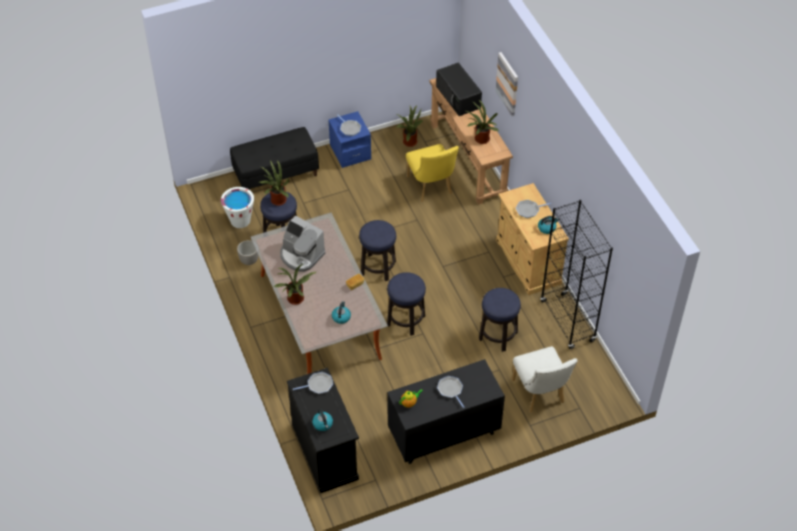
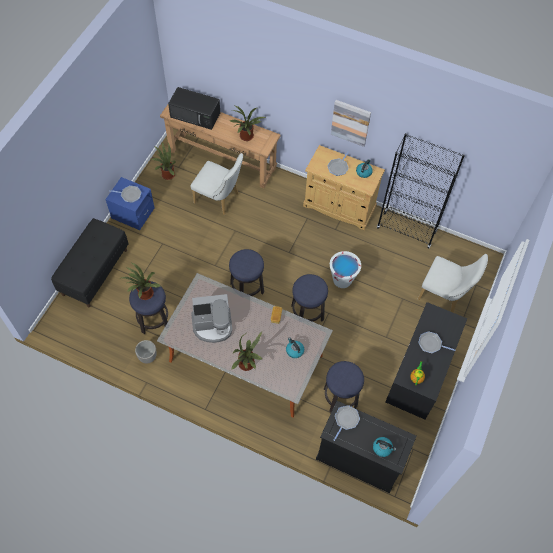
camera: 45 degrees left, 10 degrees up
white bucket [221,187,254,228] -> white bucket moved to [330,251,361,288]
yellow chair [406,144,459,202] -> white chair [191,153,243,215]
stool [479,288,521,352] -> stool moved to [324,361,364,412]
picture [496,52,518,116] -> picture moved to [331,100,371,147]

